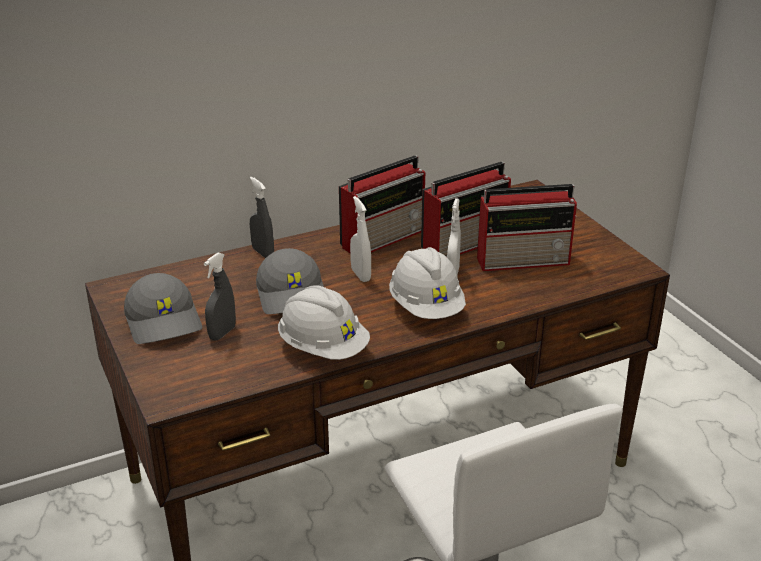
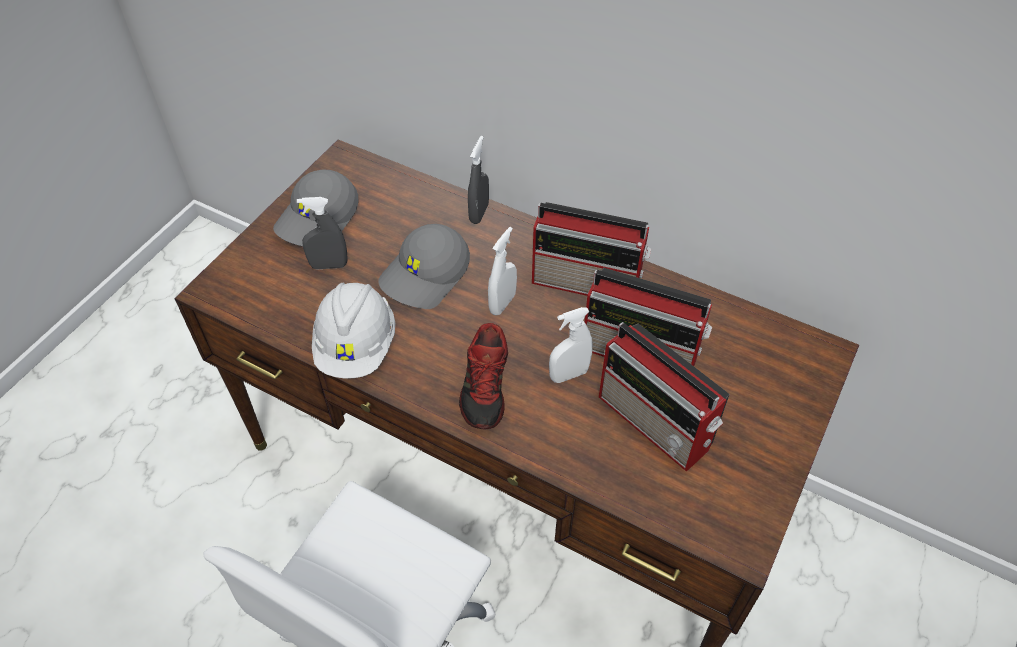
camera: 55 degrees right, 20 degrees up
white hard hat [389,247,466,319] -> shoe [459,323,508,430]

